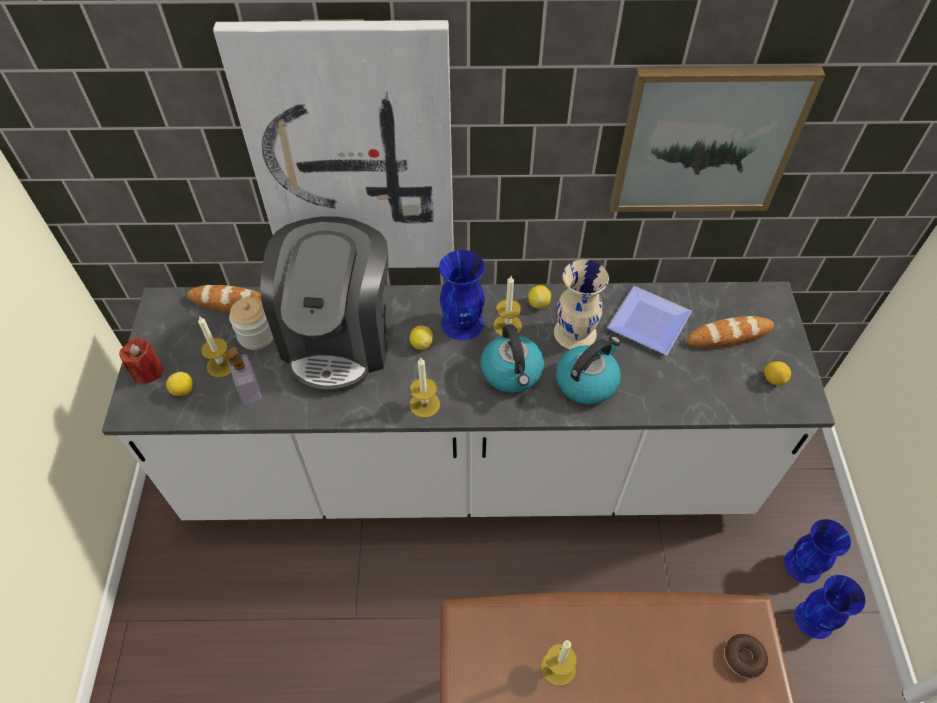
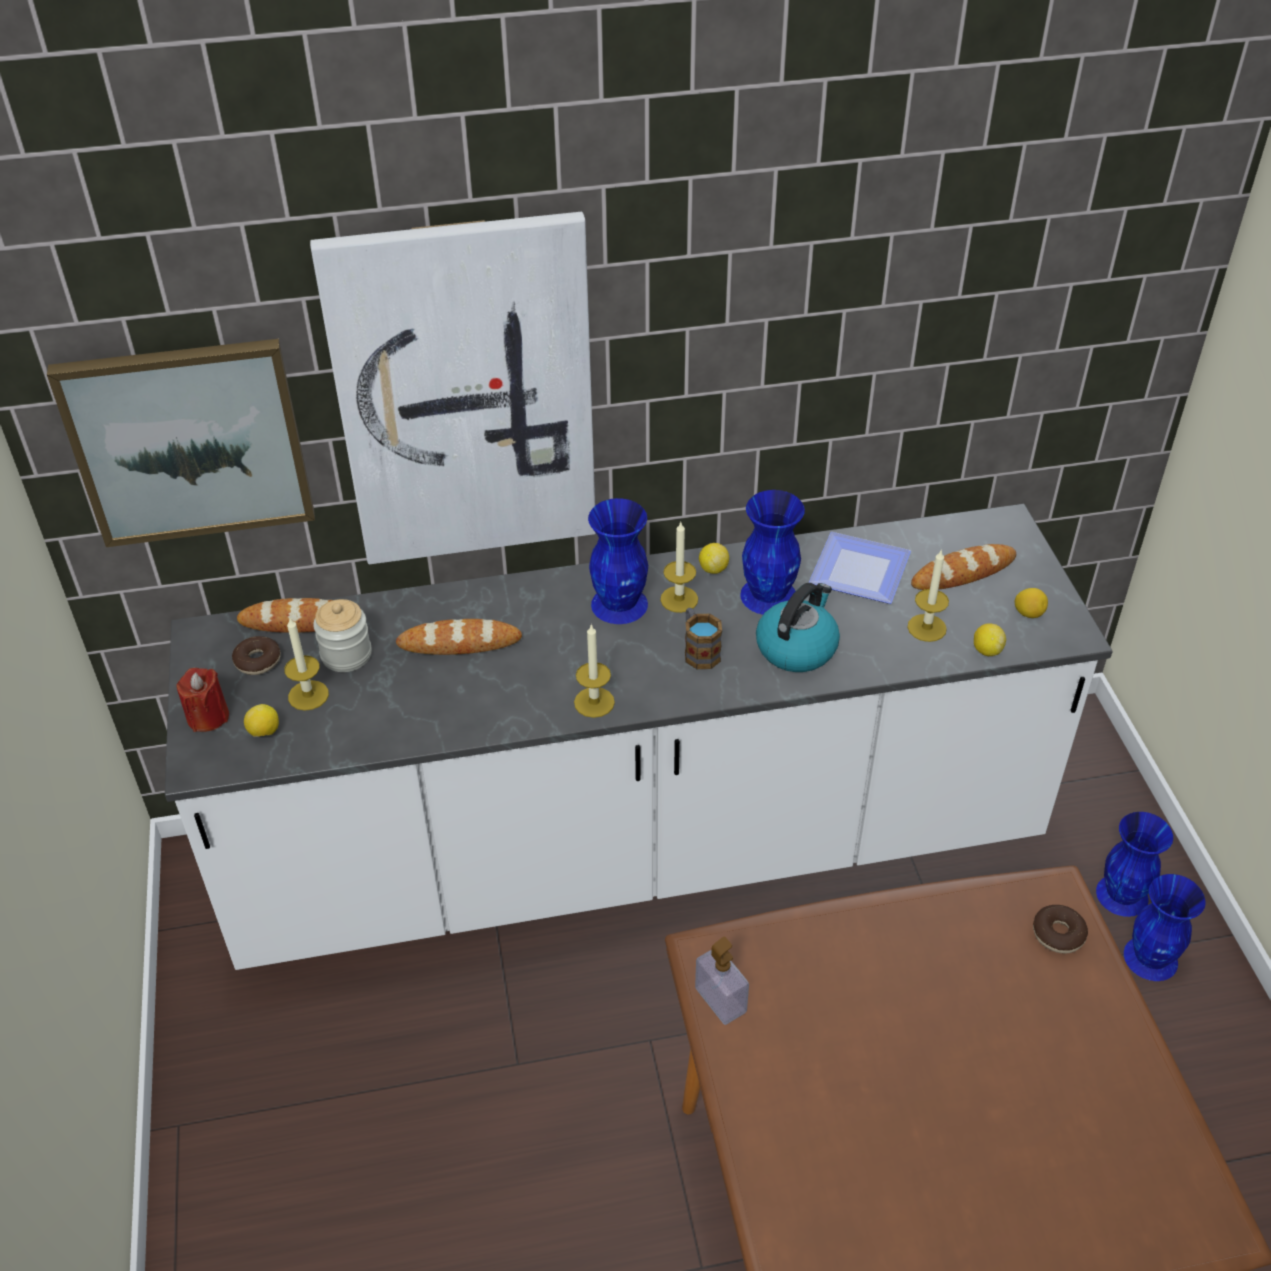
camera: 10 degrees left, 10 degrees down
soap dispenser [227,347,262,405] -> soap dispenser moved to [695,937,749,1025]
coffee machine [260,216,388,392] -> bread [396,619,522,655]
lemon [410,325,433,350] -> lemon moved to [974,623,1006,656]
kettle [481,324,544,393] -> mug [685,608,722,669]
candle [541,640,577,686] -> candle moved to [907,549,949,642]
beige vase [554,259,609,350] -> blue vase [740,490,805,615]
picture [610,66,825,212] -> picture moved to [47,339,315,547]
none -> donut [232,636,281,675]

